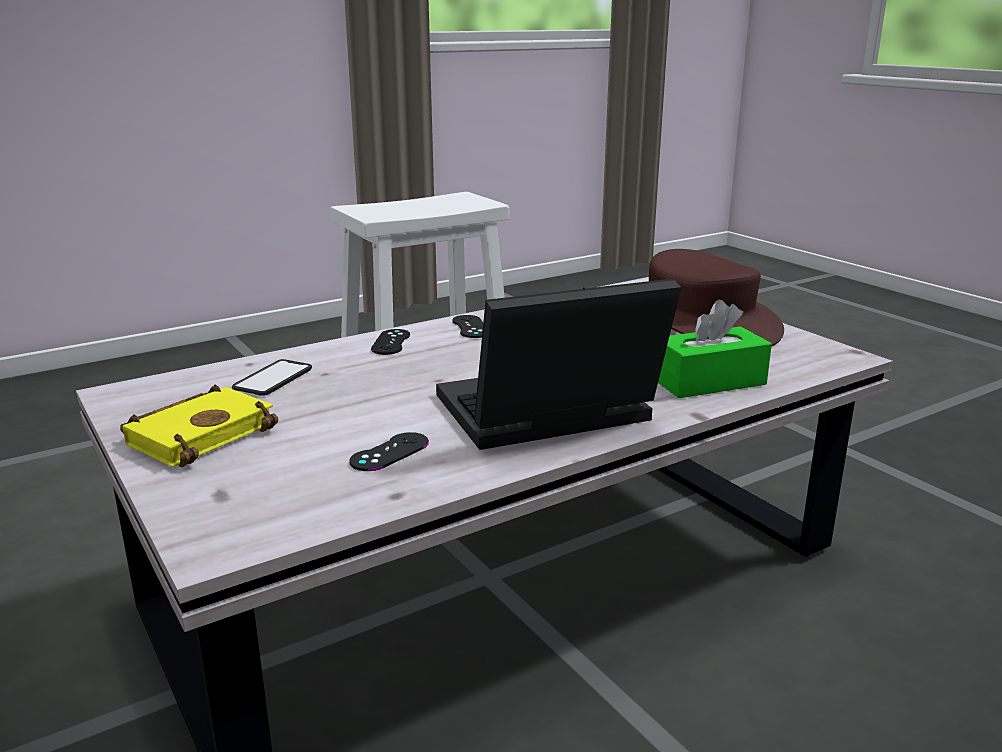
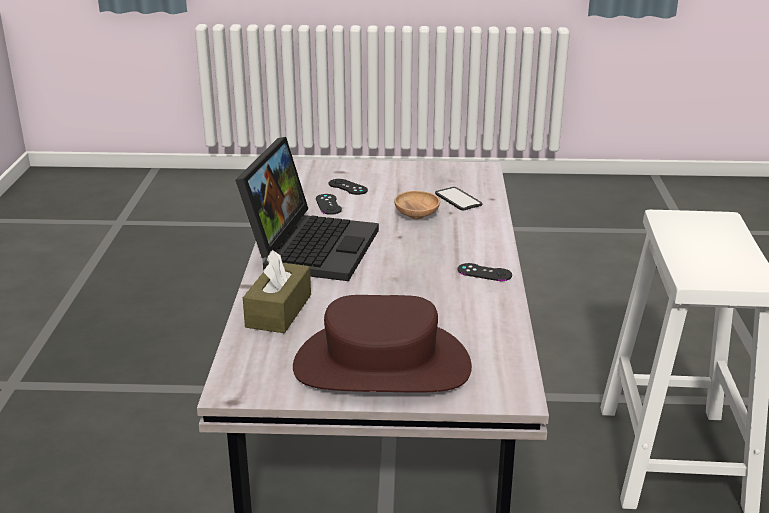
camera: 125 degrees right, 5 degrees up
yellow book [120,385,278,467] -> none
black game controller [371,329,410,355] -> black game controller moved to [329,179,368,195]
green tissue box [658,300,772,398] -> brown tissue box [243,250,311,333]
none -> brown bowl [394,191,440,219]

